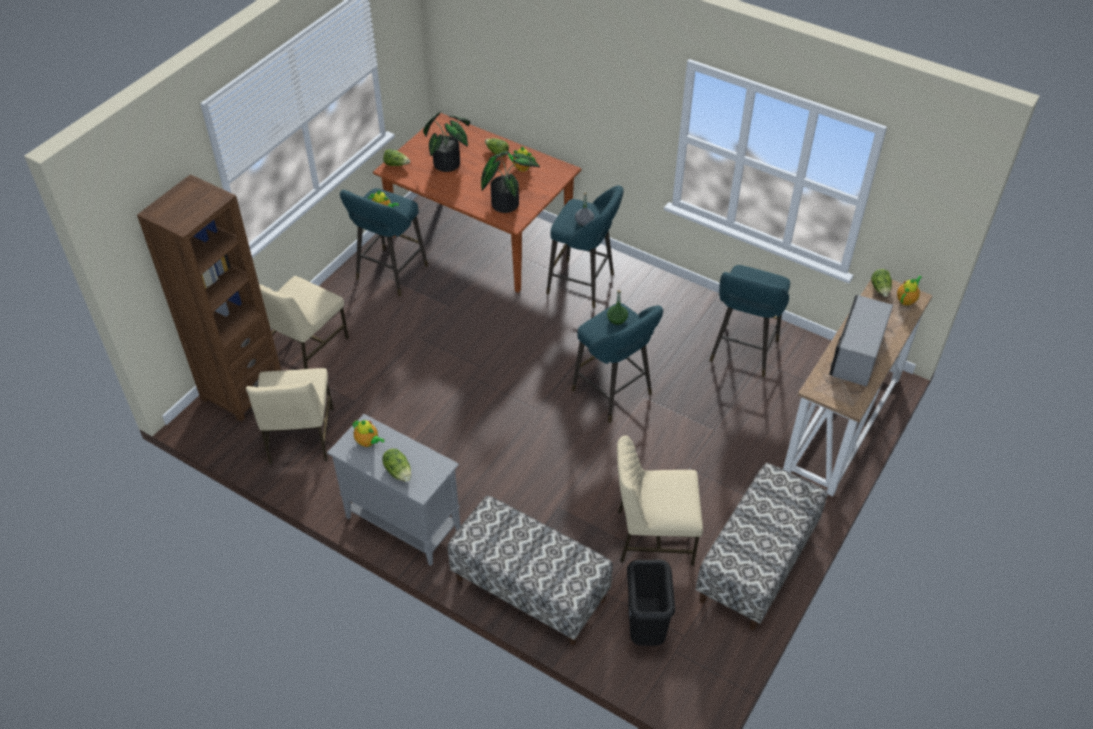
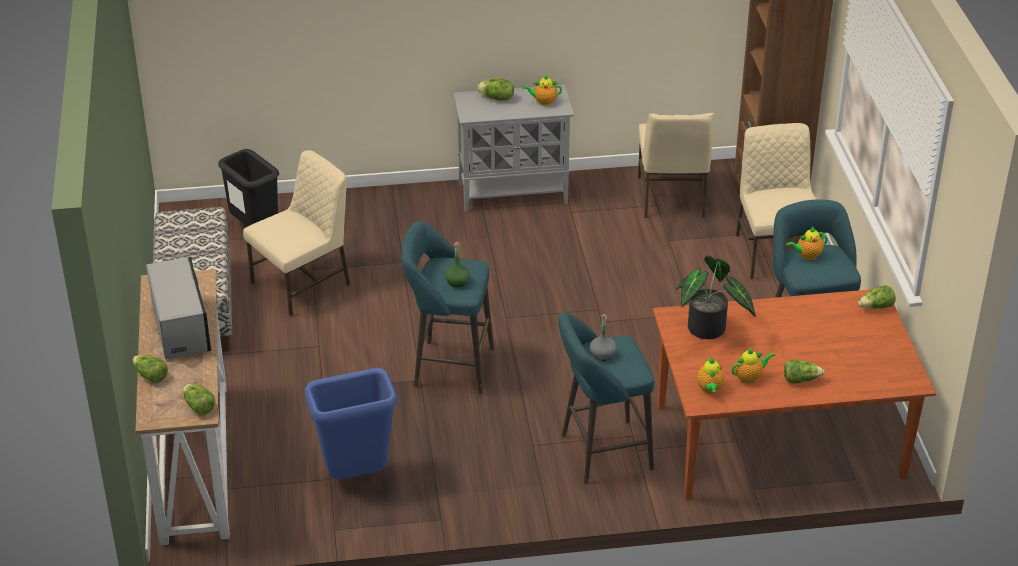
camera: 140 degrees right, 10 degrees down
beige chair [246,368,334,465] -> beige chair turned 135 degrees counterclockwise [638,113,714,218]
potted plant [423,111,470,172] -> none
bench [448,496,613,645] -> none
turquoise stool [709,265,790,377] -> blue trash can [304,368,398,480]
teapot [897,275,922,306] -> teapot moved to [697,358,724,394]
none -> lettuce [133,355,168,383]

